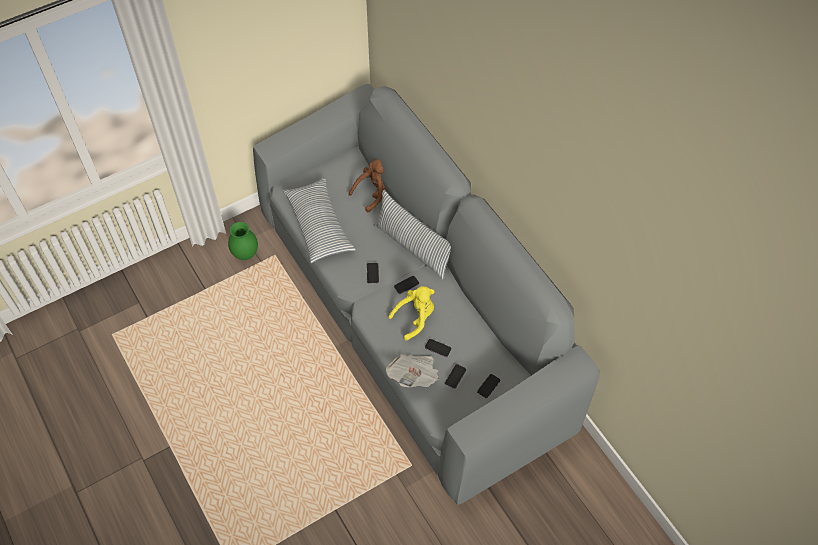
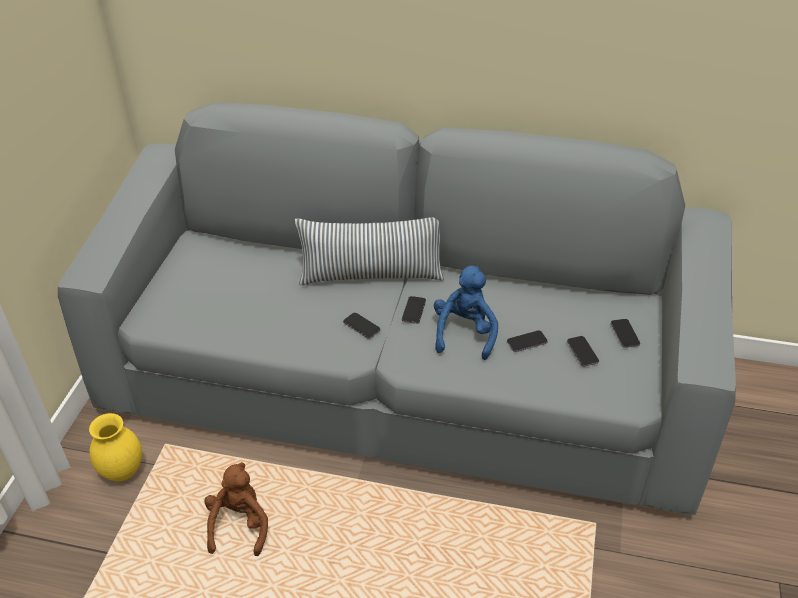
camera: 45 degrees left, 15 degrees down
green vase [228,222,258,260] -> yellow vase [89,413,142,481]
pillow [283,178,355,263] -> none
brown plush toy [349,159,385,212] -> brown plush toy moved to [204,462,268,556]
newspaper [386,354,439,387] -> none
yellow plush toy [388,286,434,341] -> blue plush toy [434,266,498,360]

